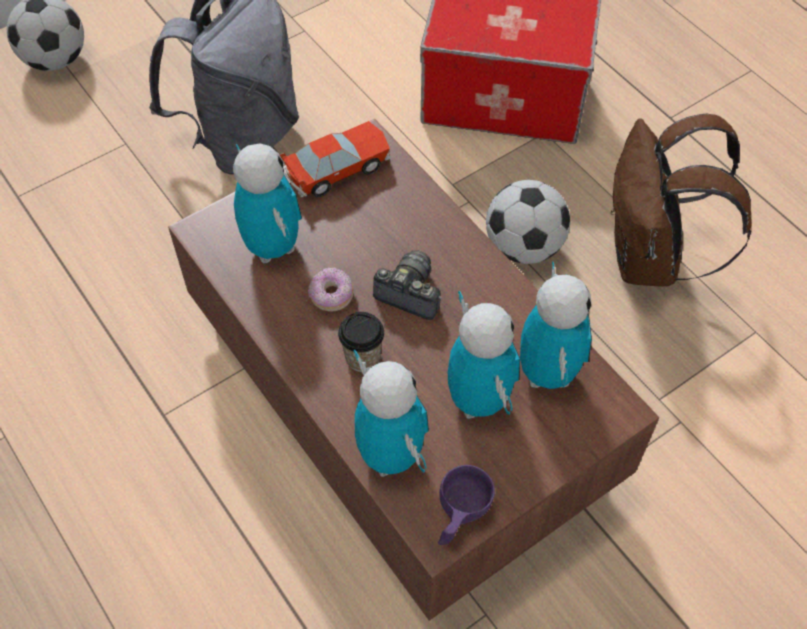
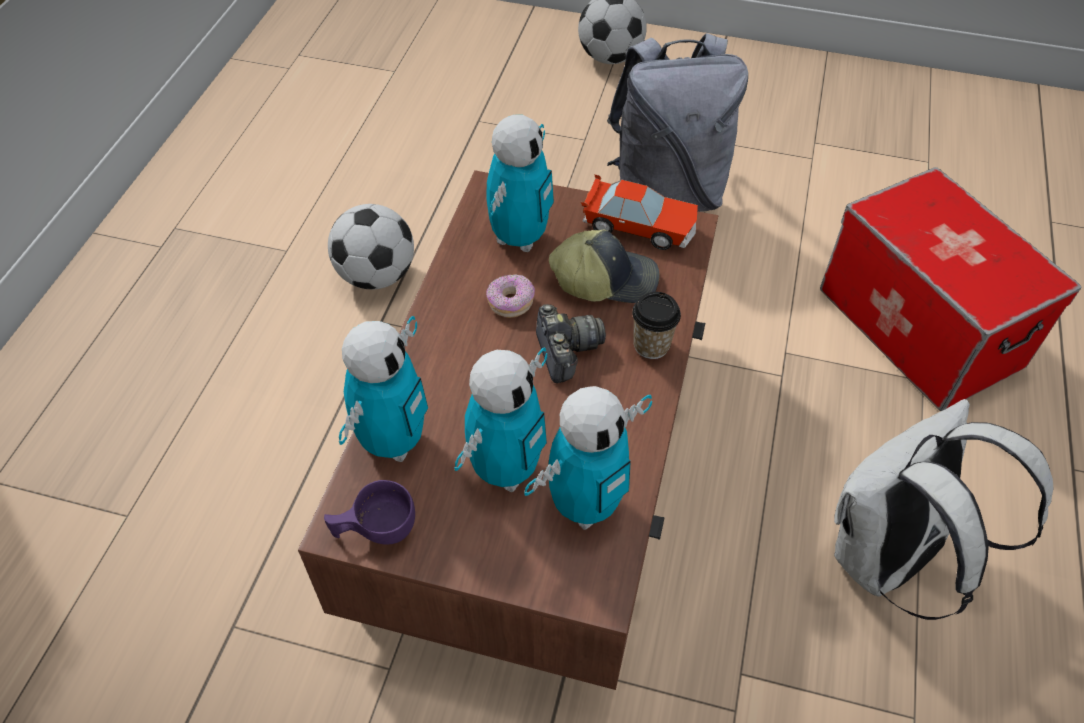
camera: 50 degrees right, 5 degrees down
cup [338,312,384,372] -> cup moved to [632,292,681,359]
football [486,180,570,264] -> football moved to [328,204,414,289]
brown backpack [610,114,752,286] -> white backpack [834,399,1053,620]
none -> cap [549,230,659,303]

